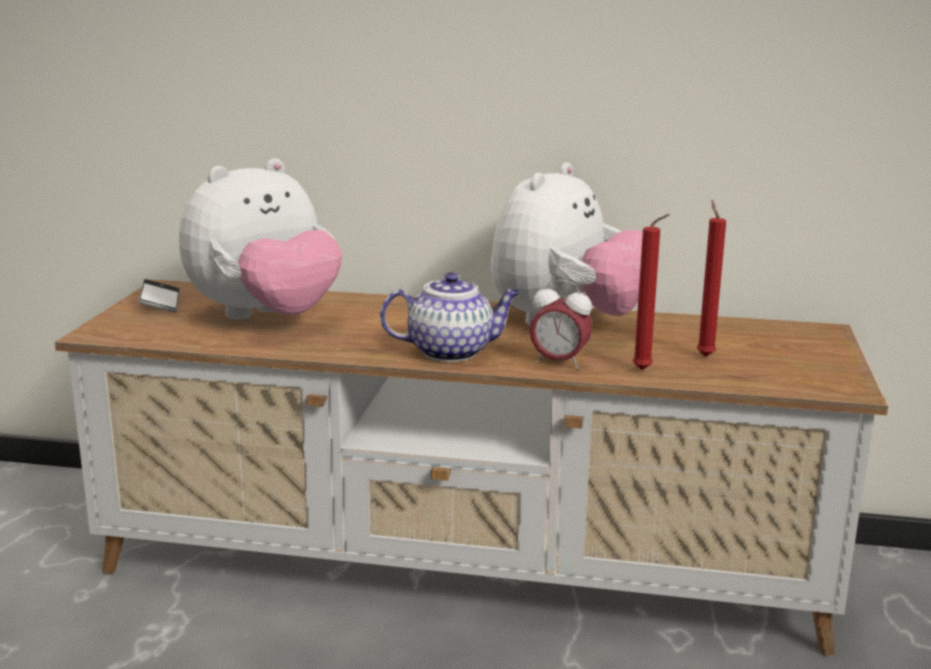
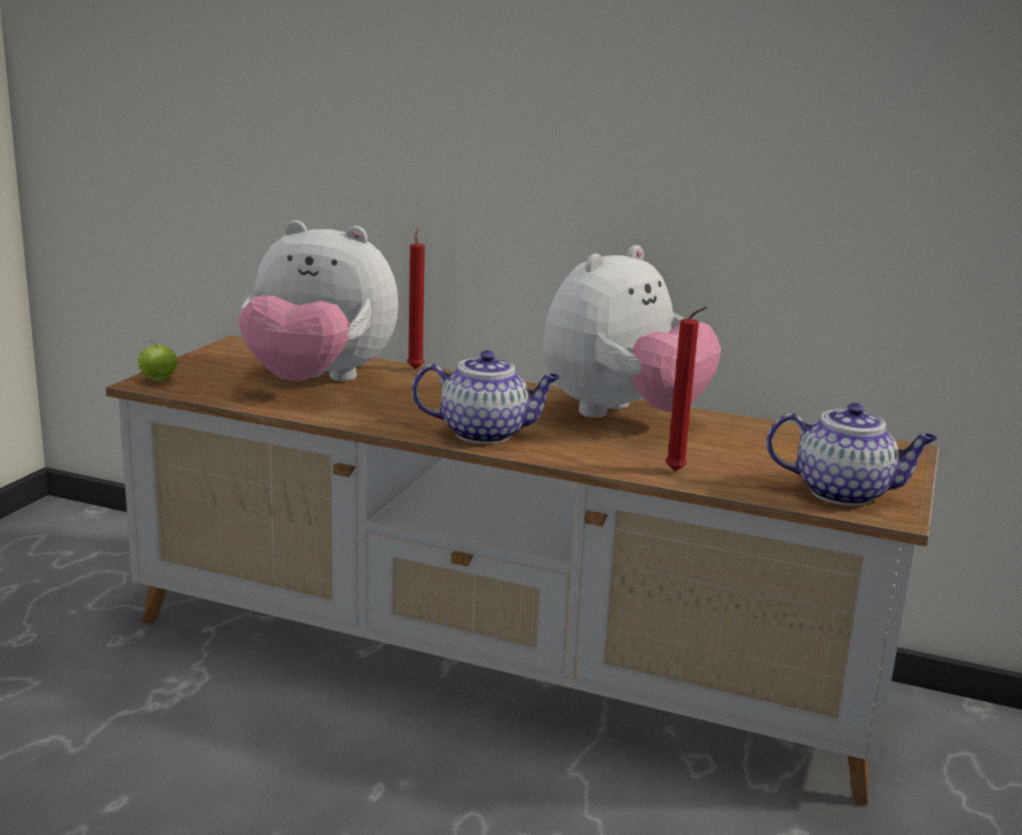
camera: 10 degrees right, 0 degrees up
phone [138,279,180,312] -> none
plush toy [179,159,342,319] -> plush toy turned 45 degrees clockwise [238,220,398,381]
alarm clock [530,280,592,369] -> none
red candle [697,200,726,357] -> red candle moved to [407,228,425,369]
none -> apple [138,340,178,381]
none -> teapot [766,403,937,506]

